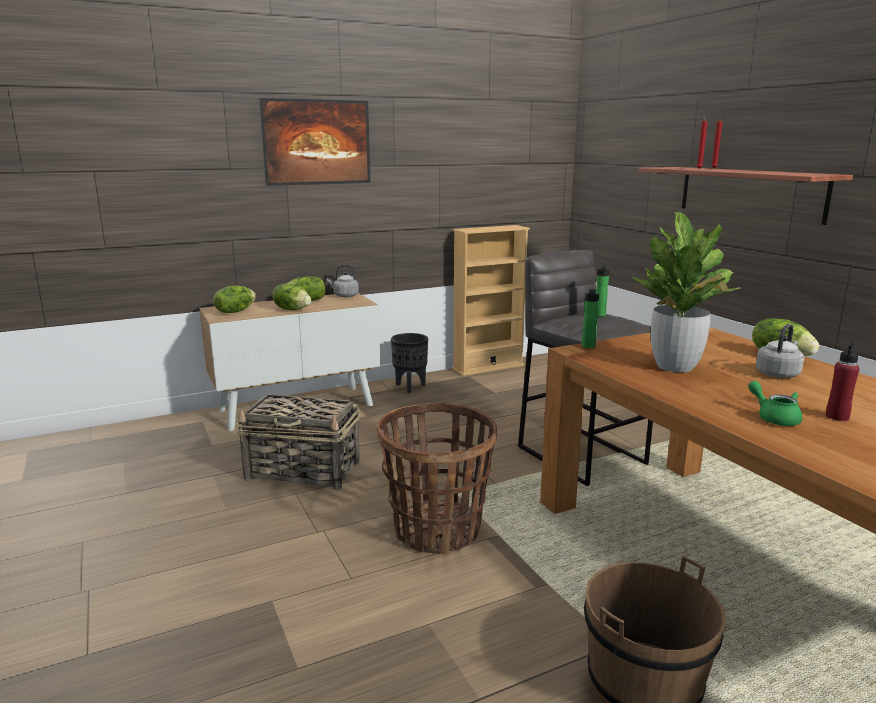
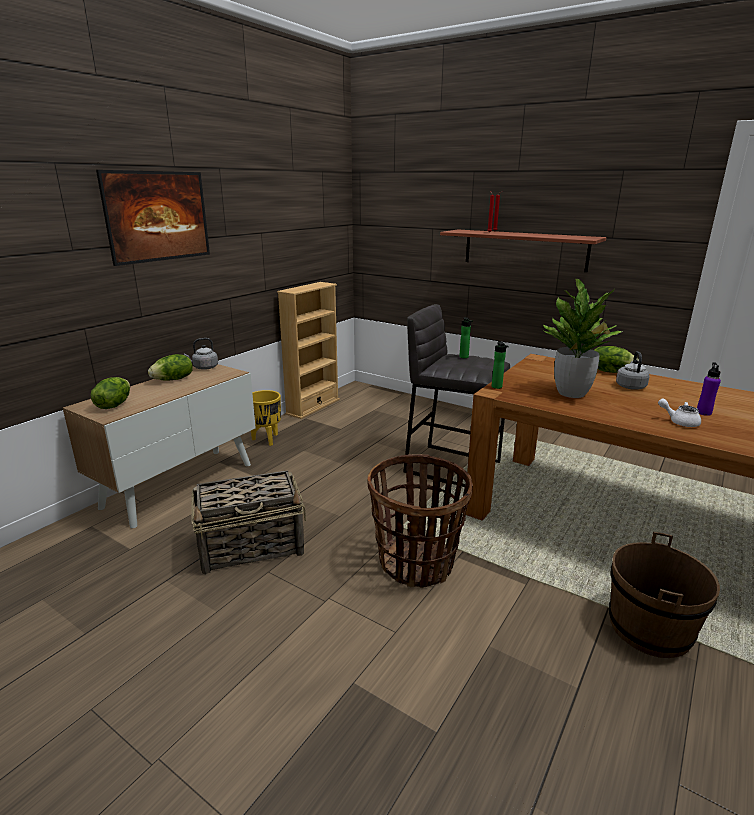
camera: 30 degrees left, 5 degrees up
lettuce [272,283,311,310] -> none
black planter [391,333,428,393] -> yellow planter [251,390,281,446]
green teapot [748,381,803,426] -> white teapot [658,399,701,427]
red bottle [826,342,859,421] -> purple bottle [697,362,721,416]

